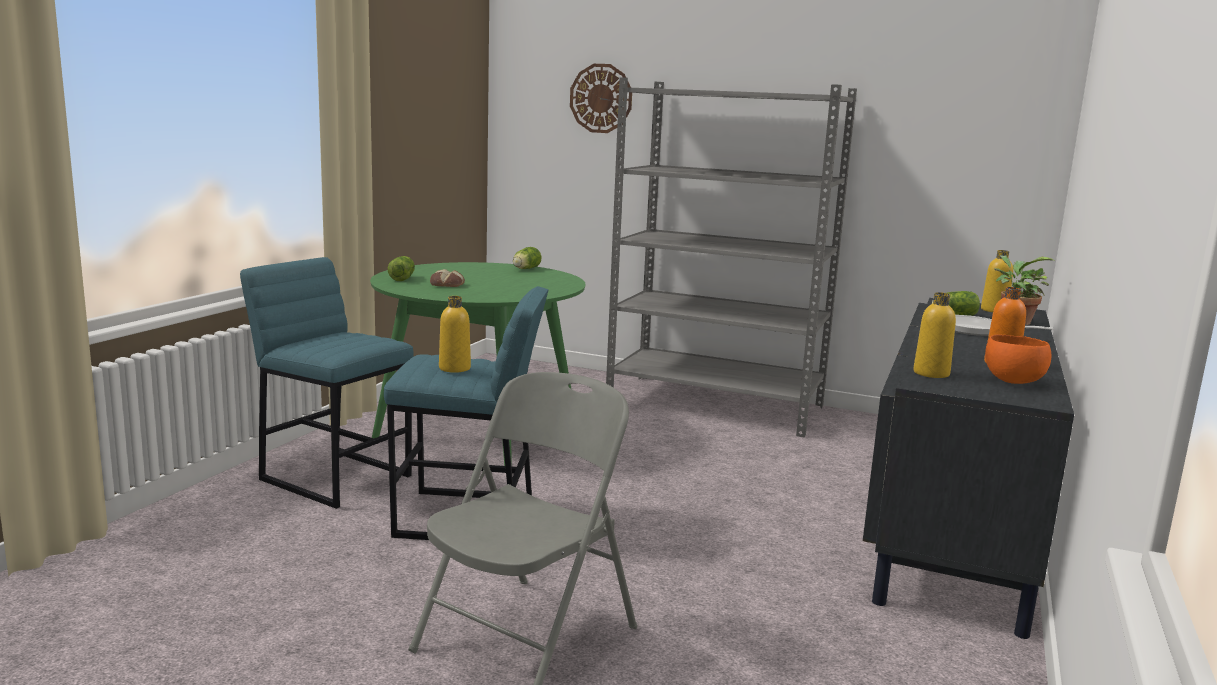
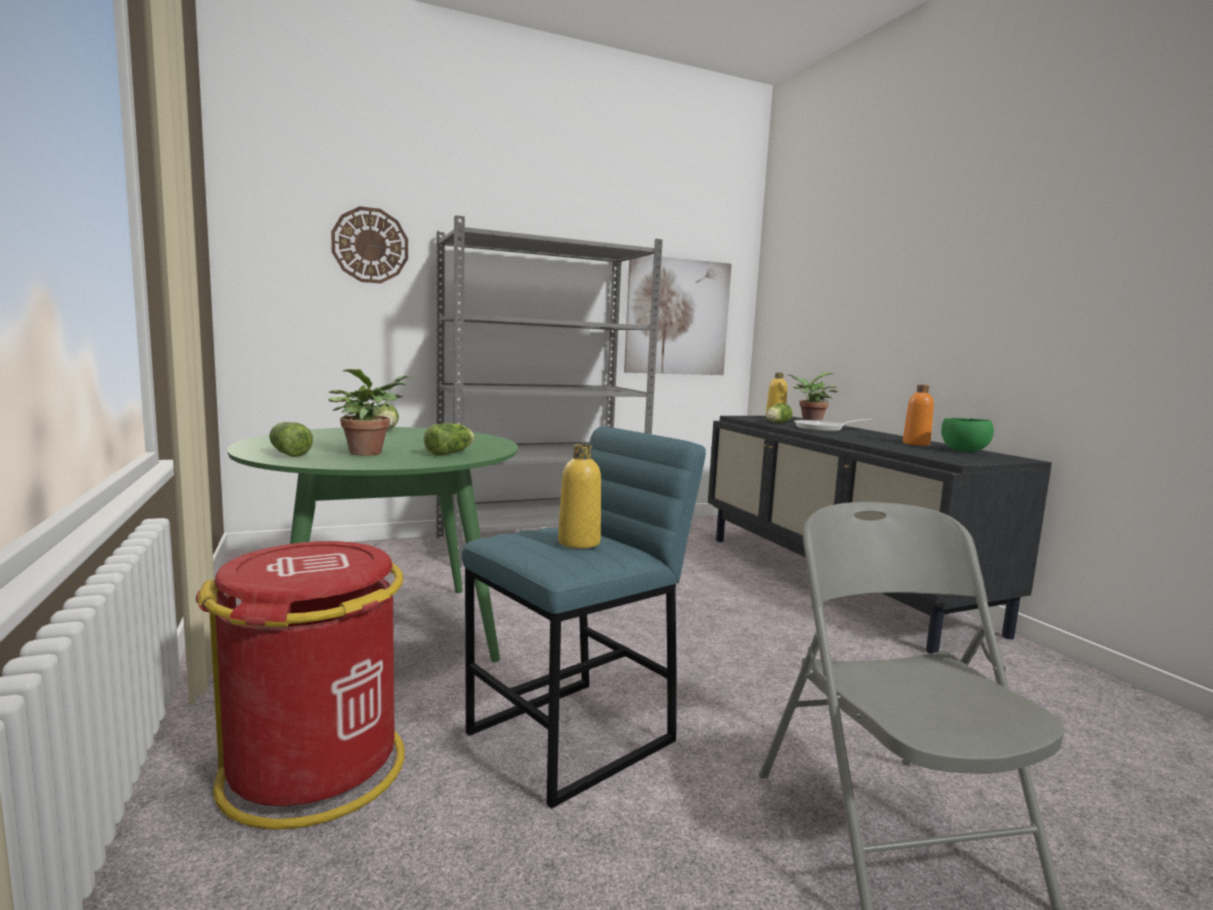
camera: 45 degrees left, 5 degrees down
blue stool [240,257,414,509] -> red trash can [196,541,405,830]
bread [430,269,465,287] -> potted plant [328,369,412,456]
yellow bottle [913,292,956,378] -> none
orange bowl [985,334,1051,384] -> green bowl [941,418,994,452]
none -> lettuce [424,423,474,456]
none -> picture [624,255,732,375]

